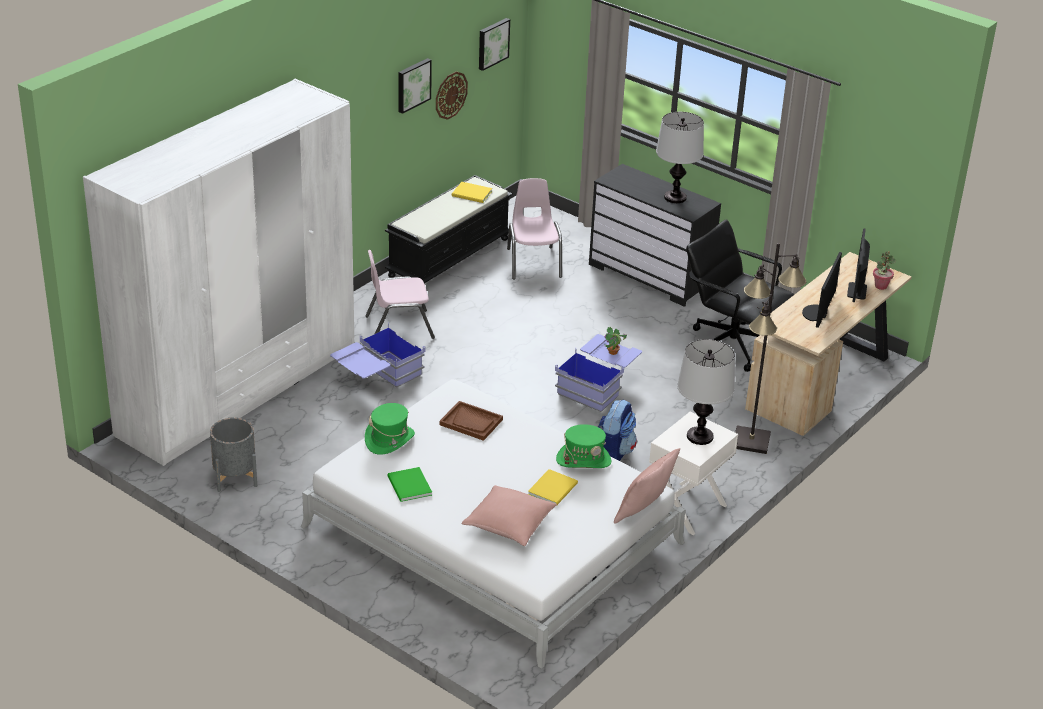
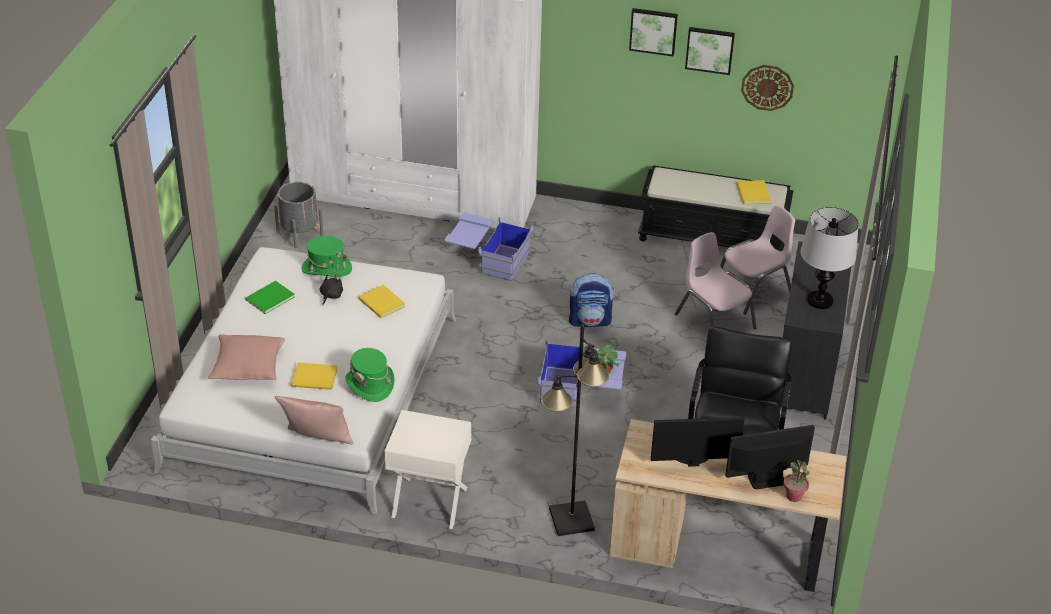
camera: 65 degrees right, 5 degrees up
pink chair [366,250,435,339] -> pink chair moved to [675,232,757,329]
brown tray [439,401,503,441] -> yellow book [358,285,406,318]
picture [479,18,510,71] -> picture moved to [629,8,678,56]
backpack [598,400,637,461] -> backpack moved to [569,273,614,327]
table lamp [677,339,735,445] -> none
none -> black plush toy [320,275,343,305]

